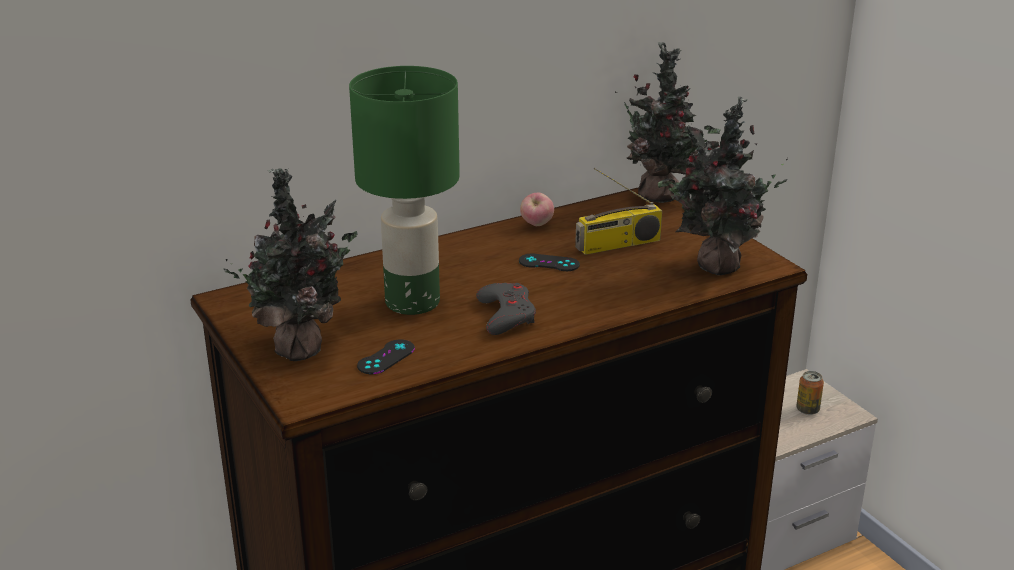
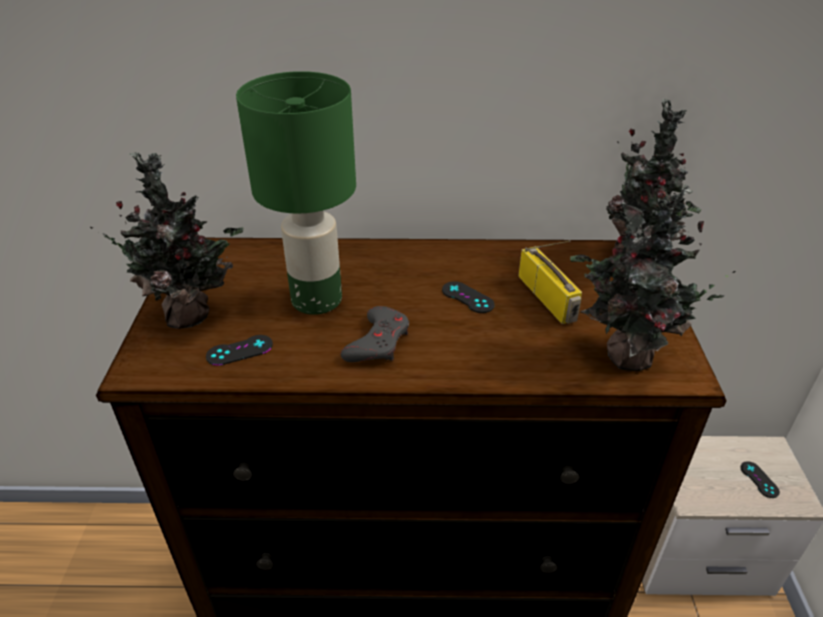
camera: 30 degrees right, 10 degrees up
apple [520,193,554,226] -> none
radio [575,168,662,255] -> radio turned 120 degrees counterclockwise [518,240,582,324]
can [796,371,824,415] -> black game controller [740,461,780,498]

